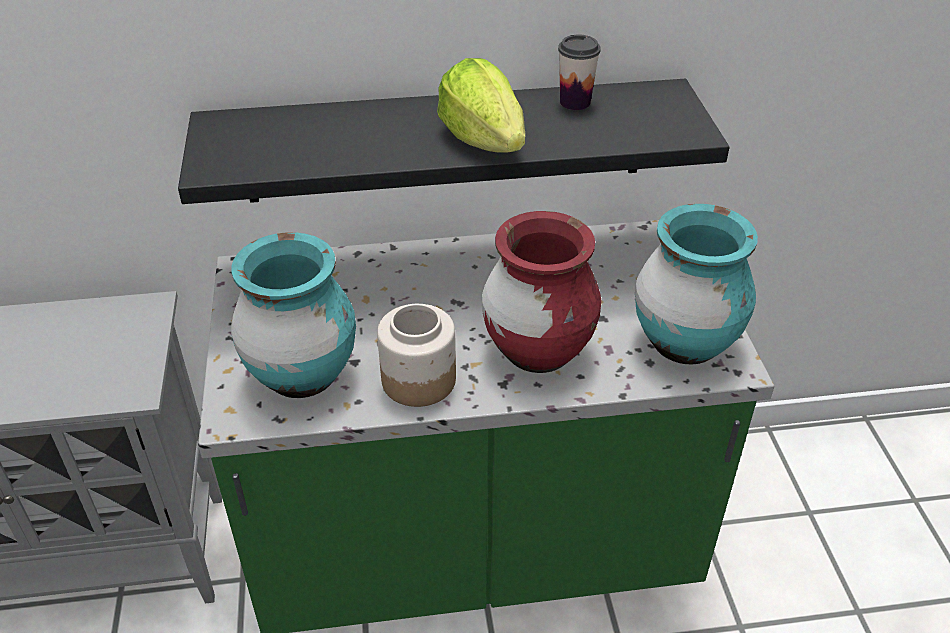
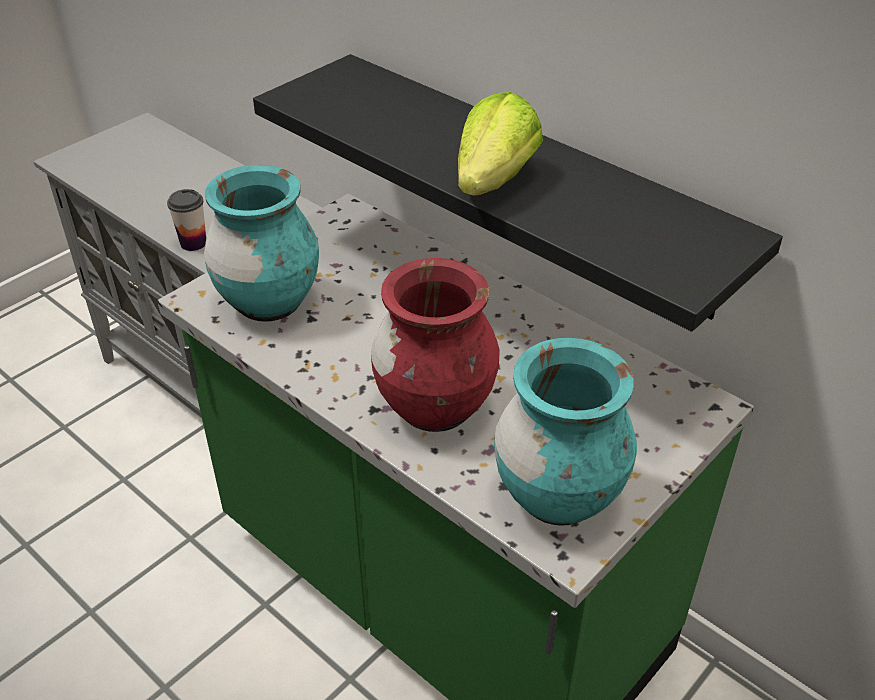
camera: 50 degrees right, 0 degrees up
jar [377,304,456,407] -> none
cup [558,35,601,110] -> cup moved to [167,189,206,251]

